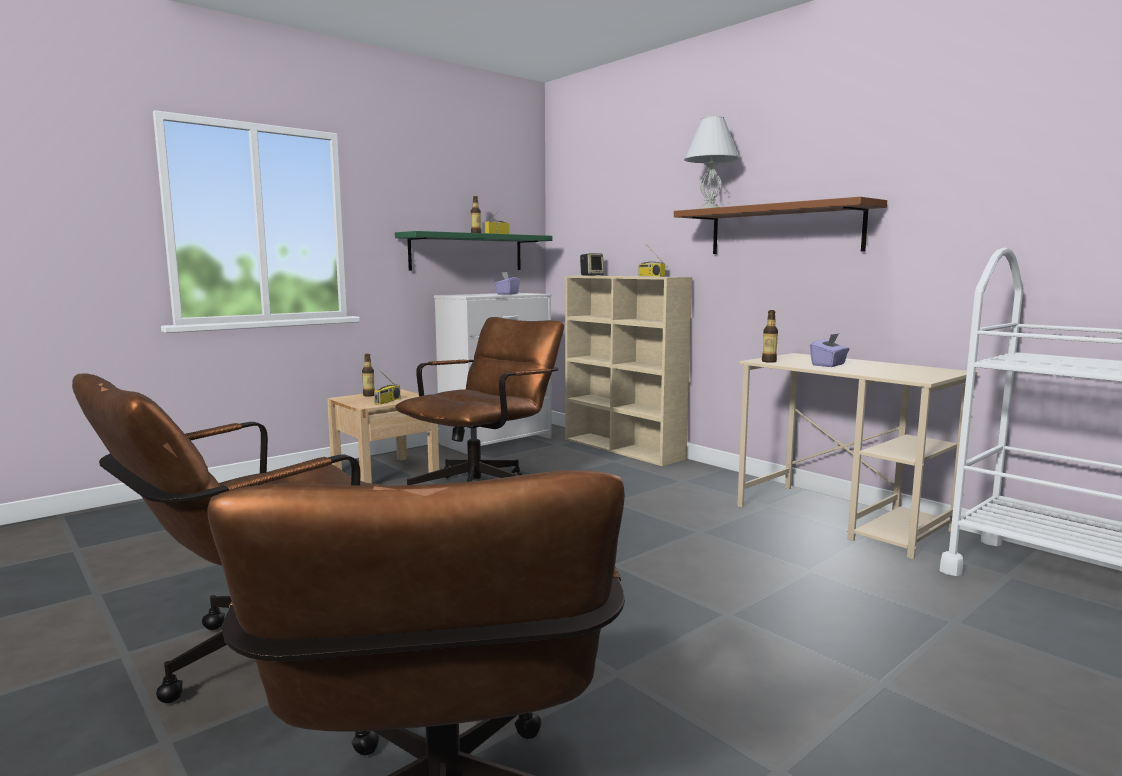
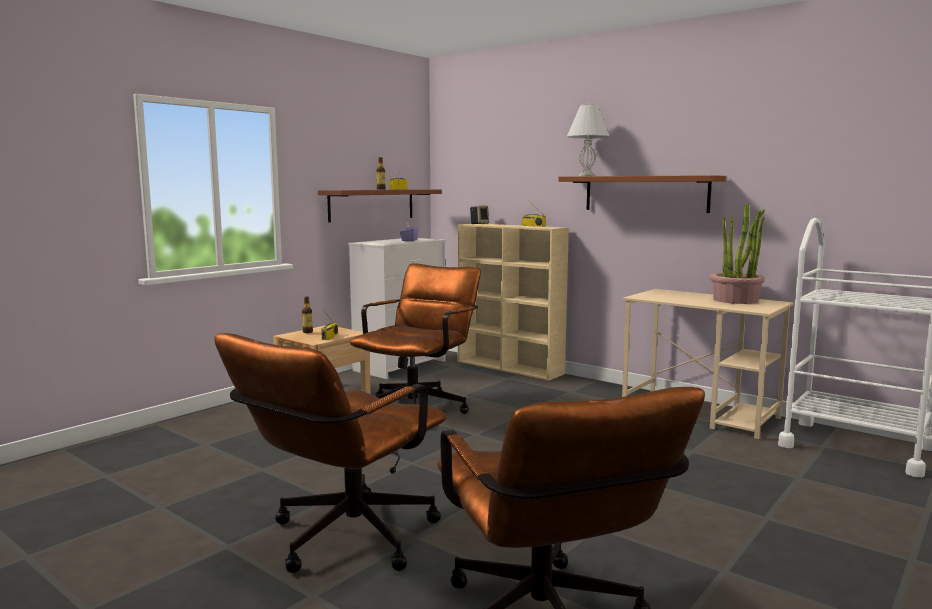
camera: 10 degrees left, 0 degrees up
green shelf [395,231,552,271] -> brown shelf [318,189,442,222]
bottle [762,310,778,363] -> none
purple tissue box [810,333,849,367] -> none
none -> potted plant [710,204,765,304]

